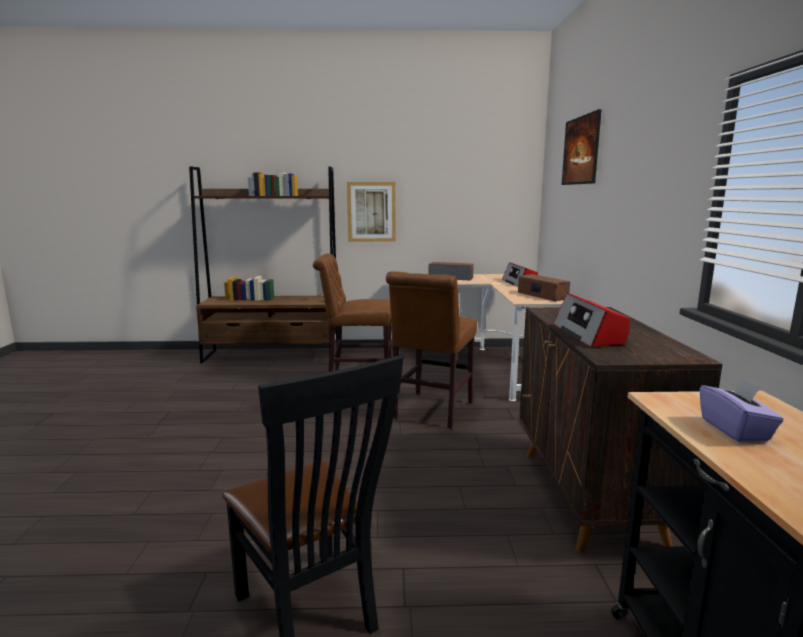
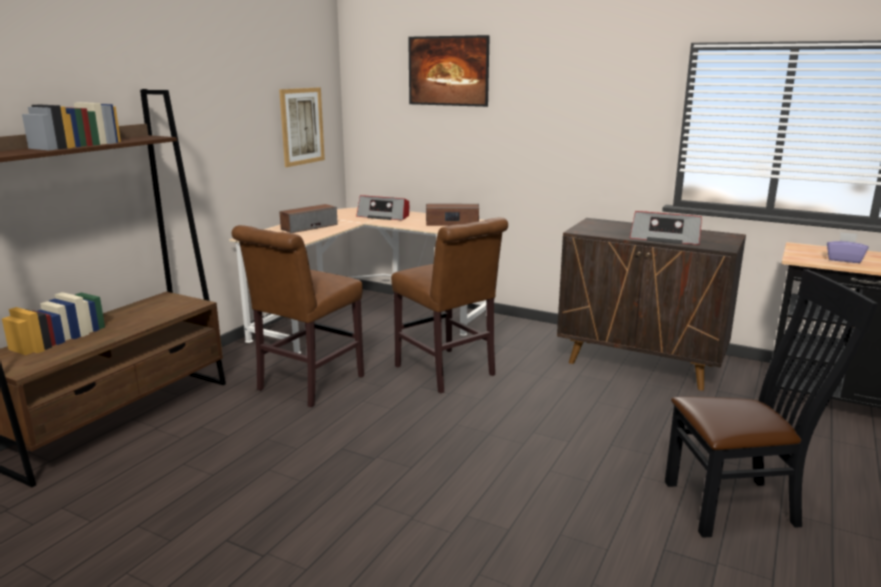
camera: 60 degrees left, 5 degrees up
picture [347,182,396,242] -> picture moved to [279,87,325,167]

